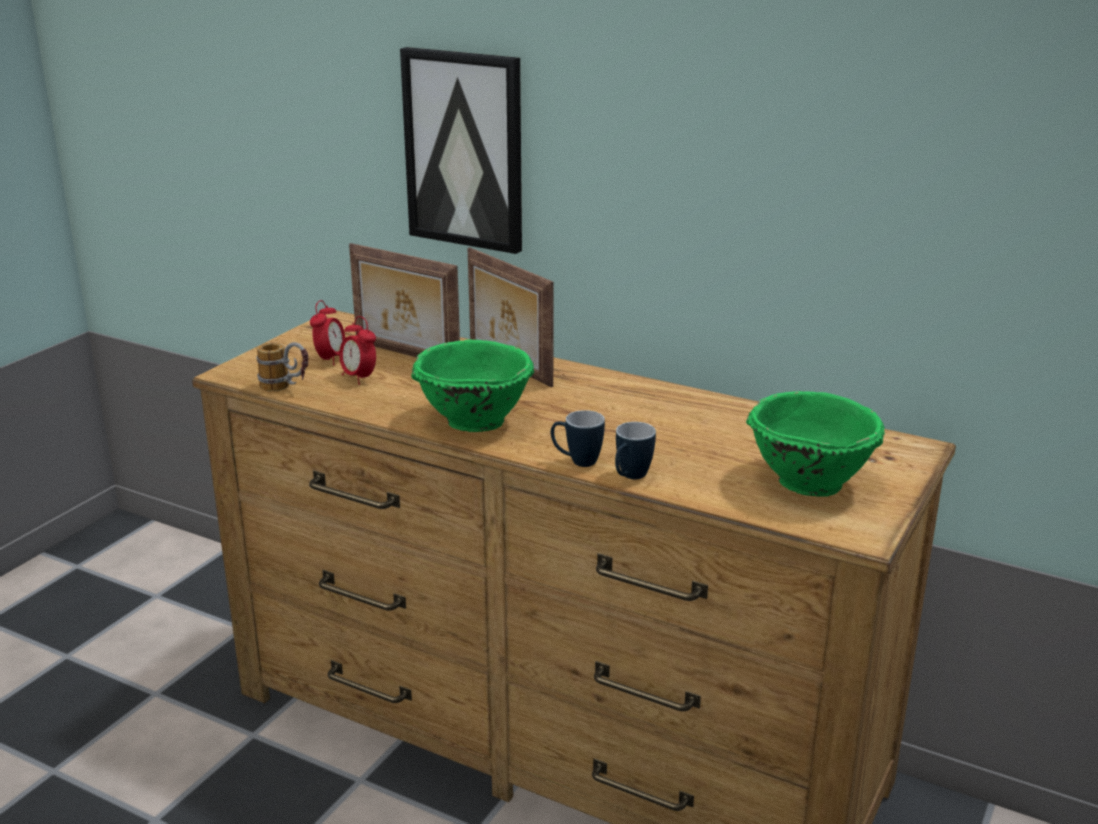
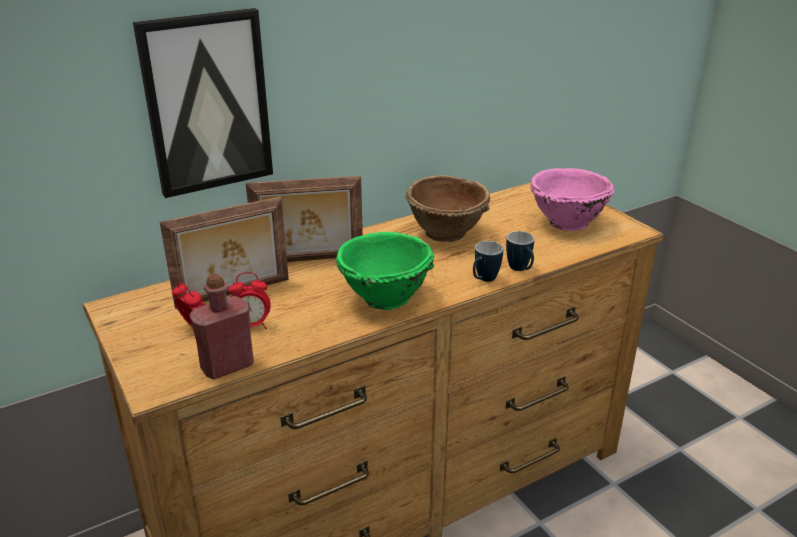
camera: 60 degrees left, 5 degrees up
mug [256,342,309,392] -> red bottle [190,274,254,379]
green bowl [746,391,885,497] -> pink bowl [530,168,614,231]
none -> brown bowl [406,175,490,242]

